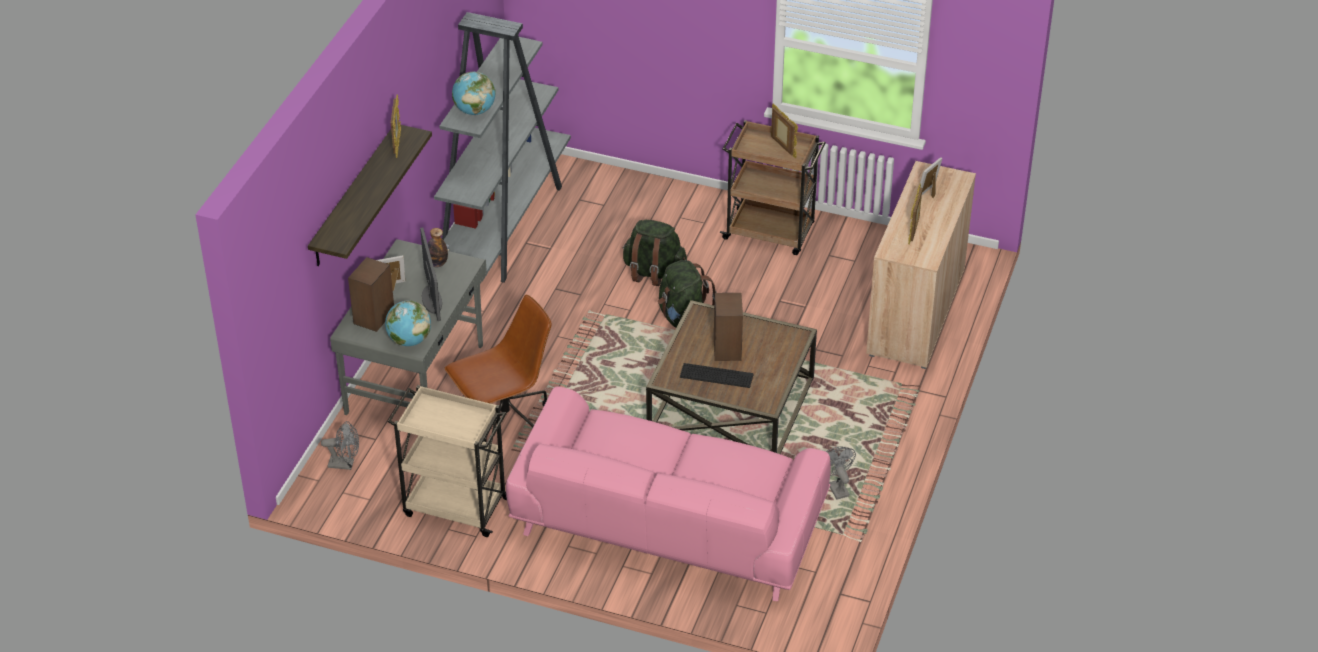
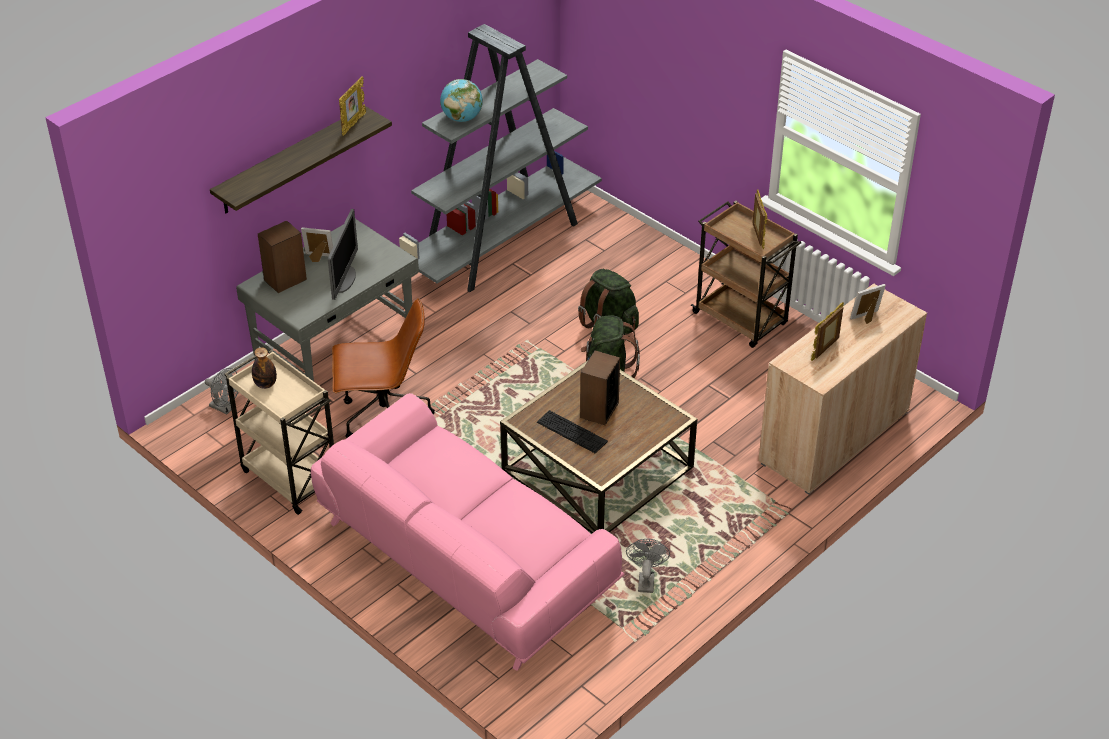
camera: 25 degrees right, 0 degrees up
globe [385,300,431,346] -> none
bottle [427,228,448,267] -> bottle moved to [252,347,277,389]

